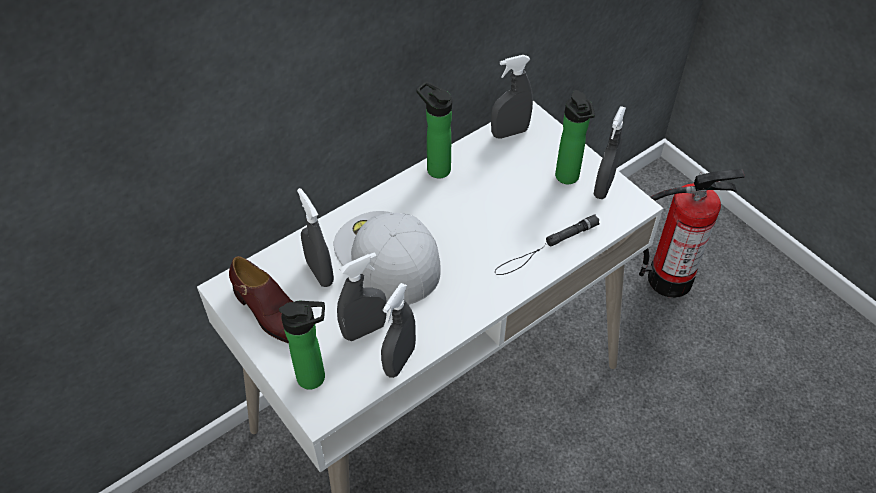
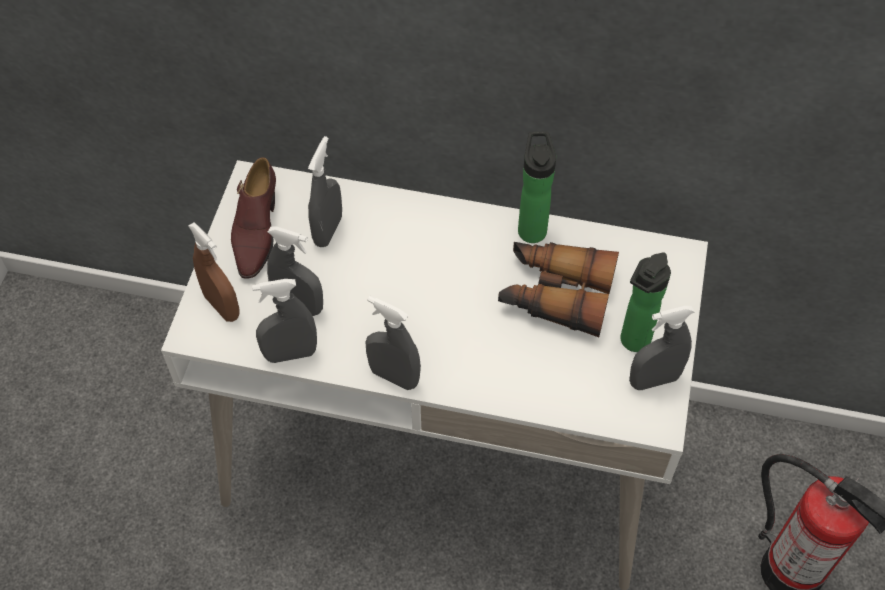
camera: 50 degrees right, 5 degrees up
bottle [279,301,325,390] -> brown spray bottle [189,222,240,322]
white cap [333,211,441,305] -> none
grey spray bottle [491,55,533,139] -> grey spray bottle moved to [366,296,421,390]
black flashlight [495,214,599,275] -> none
none -> binoculars [498,242,619,337]

